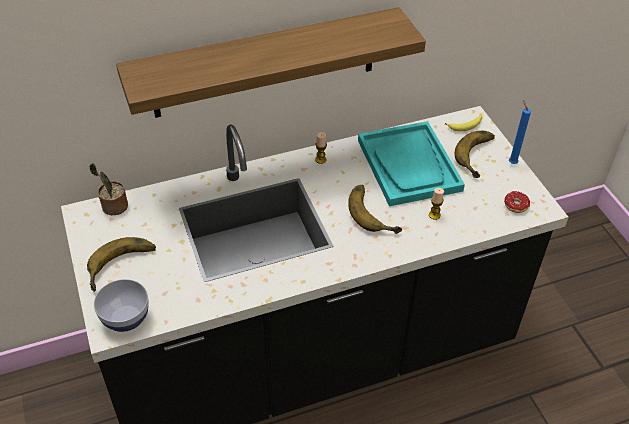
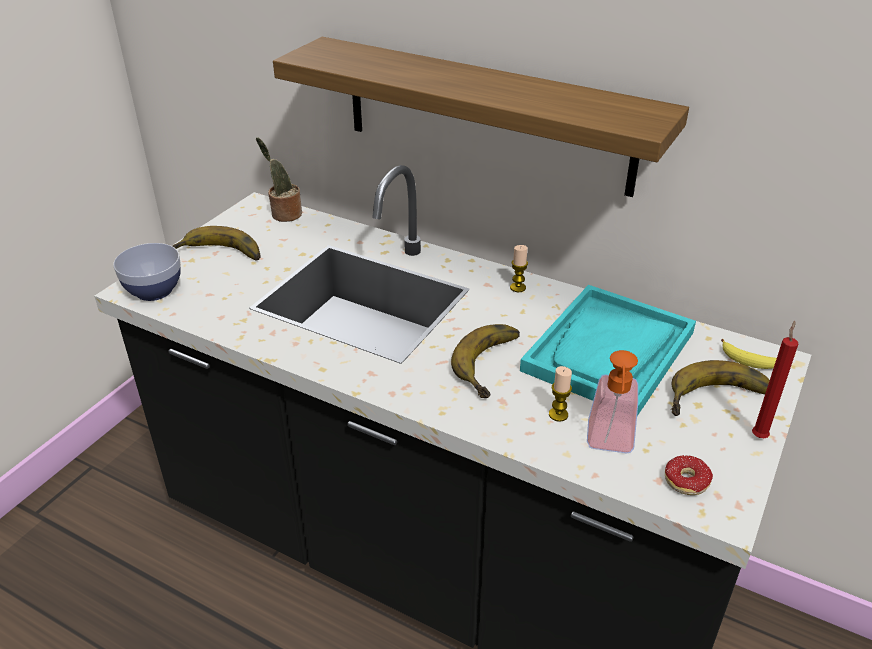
camera: 50 degrees right, 10 degrees down
blue candle [509,100,531,164] -> red candle [752,321,798,438]
none -> soap dispenser [587,350,638,453]

